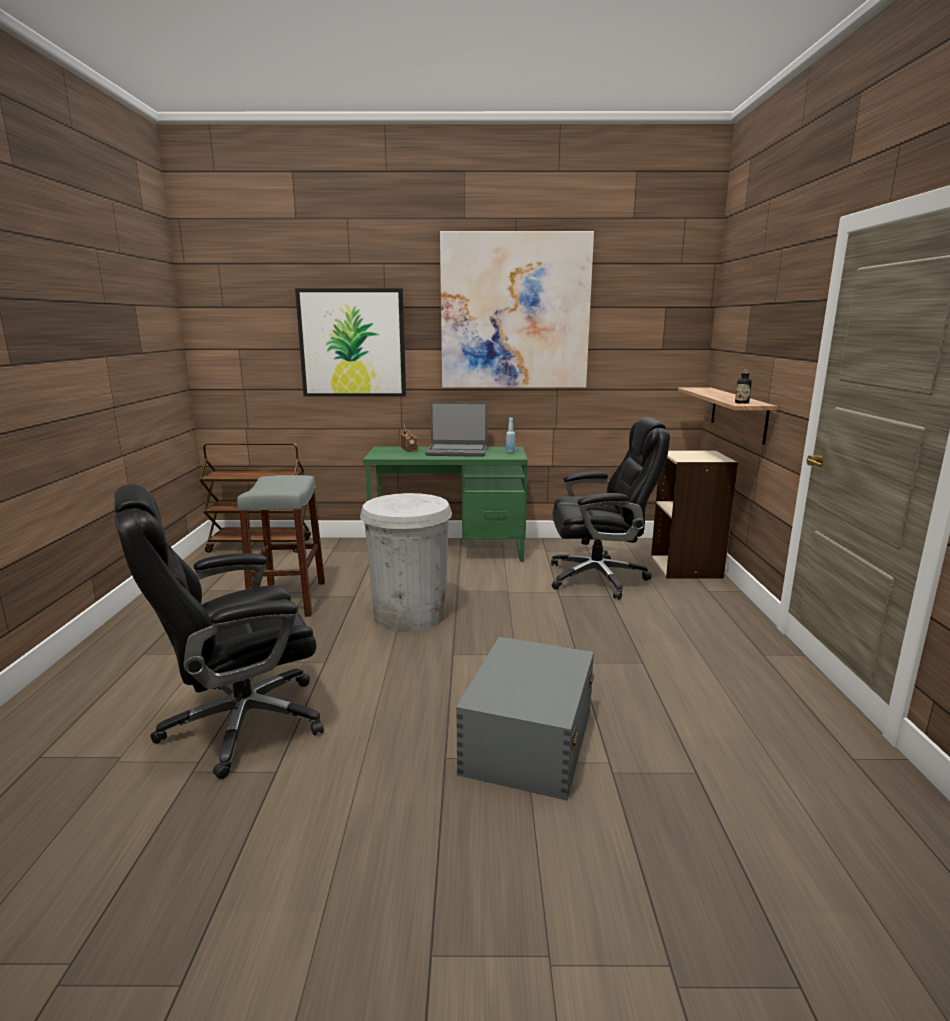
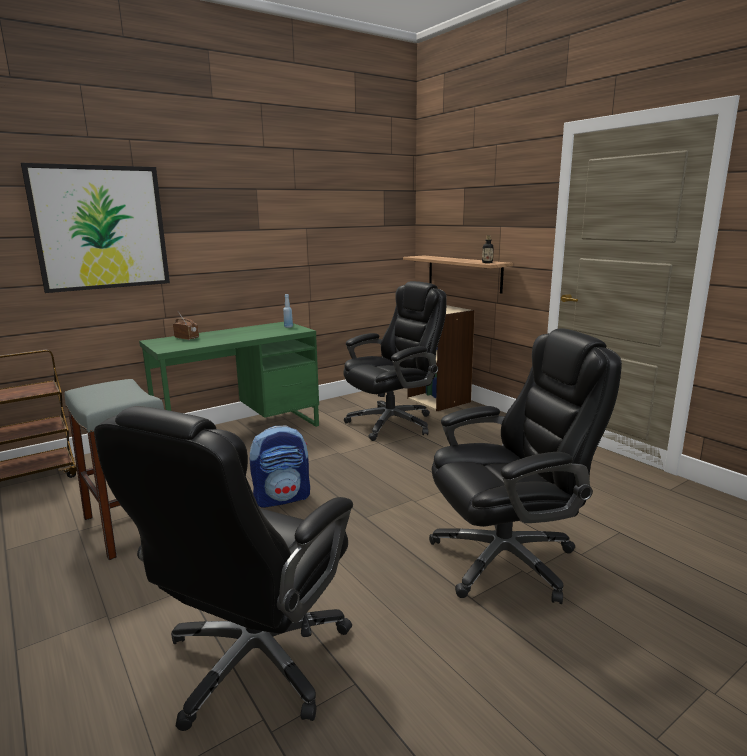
camera: 35 degrees left, 0 degrees up
white trash can [360,493,452,632] -> backpack [249,425,310,508]
laptop [425,402,487,457] -> none
picture [440,231,594,388] -> none
grey storage box [456,637,594,801] -> black office chair [429,328,622,604]

